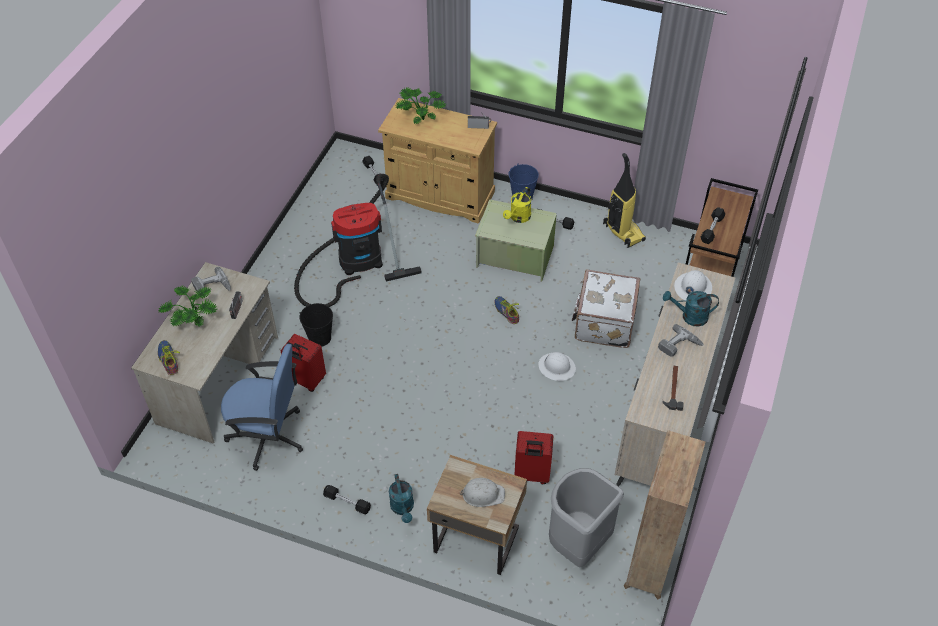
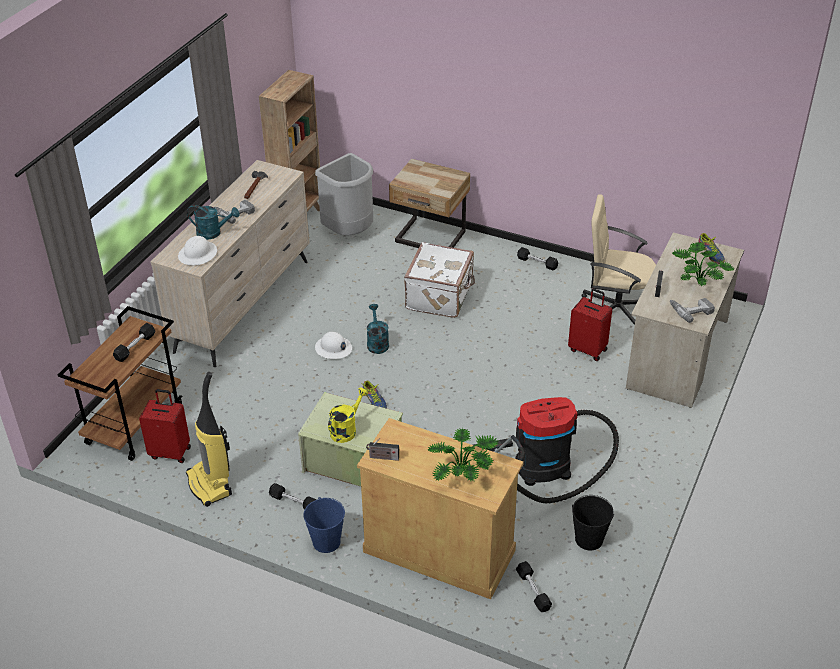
camera: 175 degrees left, 10 degrees down
blue office chair [221,344,303,471] -> beige office chair [581,194,656,325]
black bucket [299,303,333,347] -> black bucket moved to [572,495,614,551]
turquoise watering can [389,474,414,523] -> turquoise watering can moved to [367,304,389,354]
white hard hat [460,478,505,507] -> none
red suitcase [514,431,553,484] -> red suitcase moved to [139,389,191,463]
white suitcase [572,269,640,348] -> white suitcase moved to [404,242,475,318]

